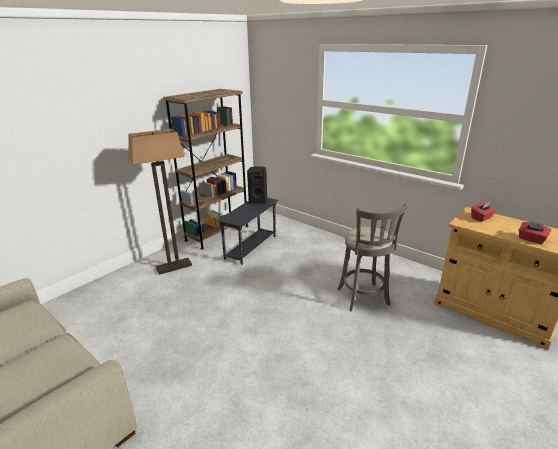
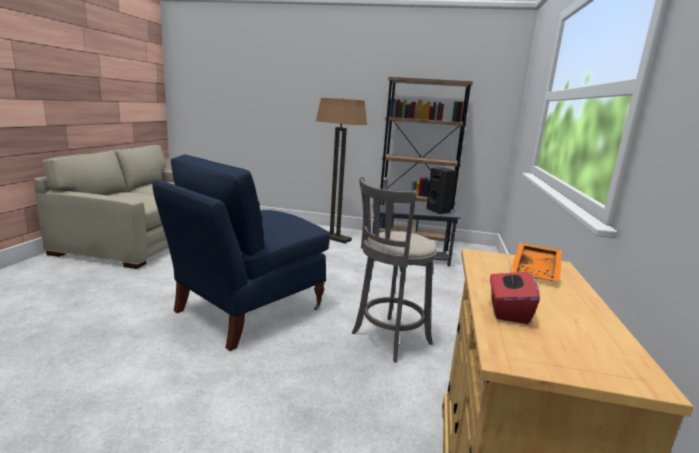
camera: 60 degrees right, 10 degrees down
red tissue box [471,202,496,222] -> orange tray [511,243,562,281]
none -> blue armchair [152,154,330,351]

